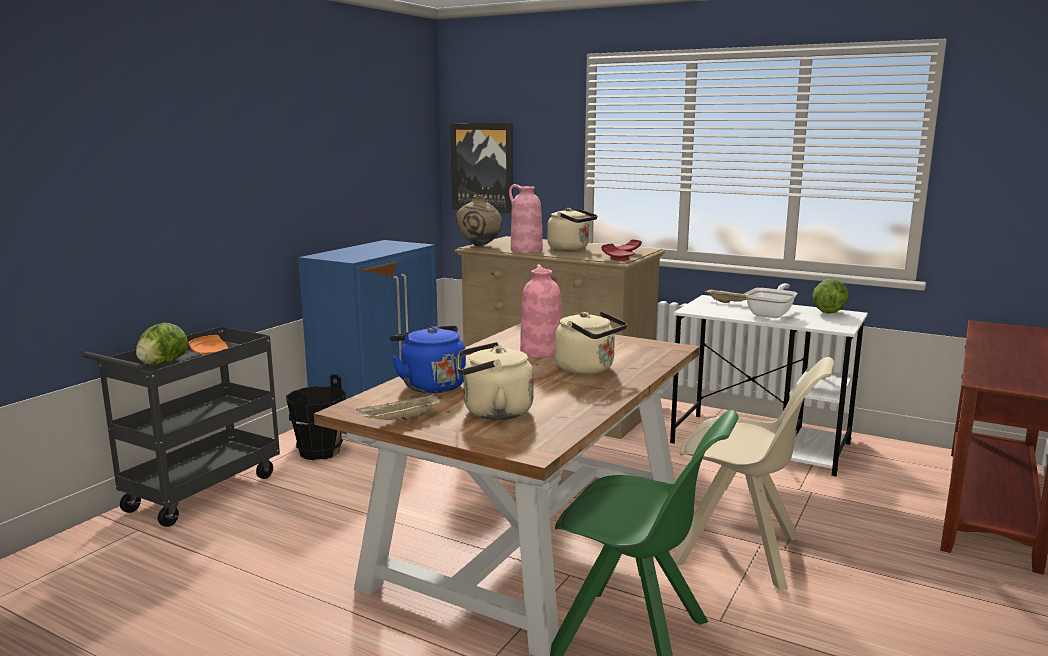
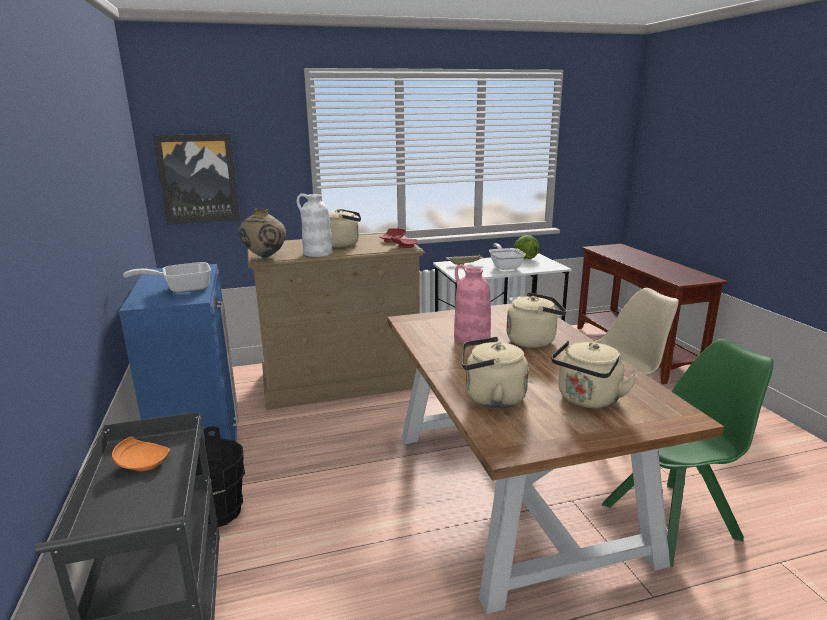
camera: 45 degrees left, 5 degrees up
lettuce [136,323,188,365] -> none
beige tray [356,393,441,421] -> none
blue kettle [390,326,466,393] -> beige kettle [462,337,529,408]
pink vase [509,184,543,253] -> white vase [297,193,333,257]
none -> frying pan [123,262,211,293]

